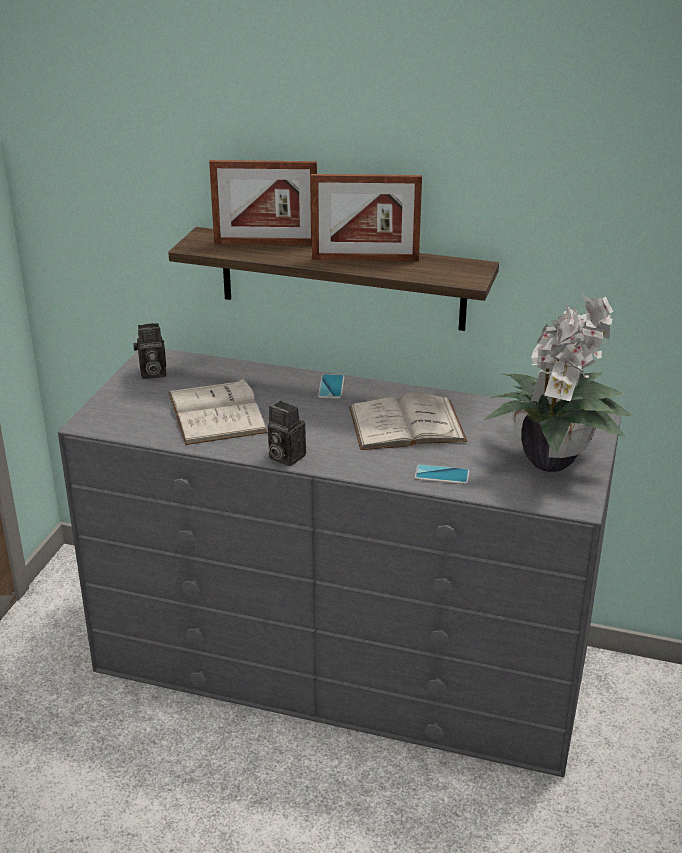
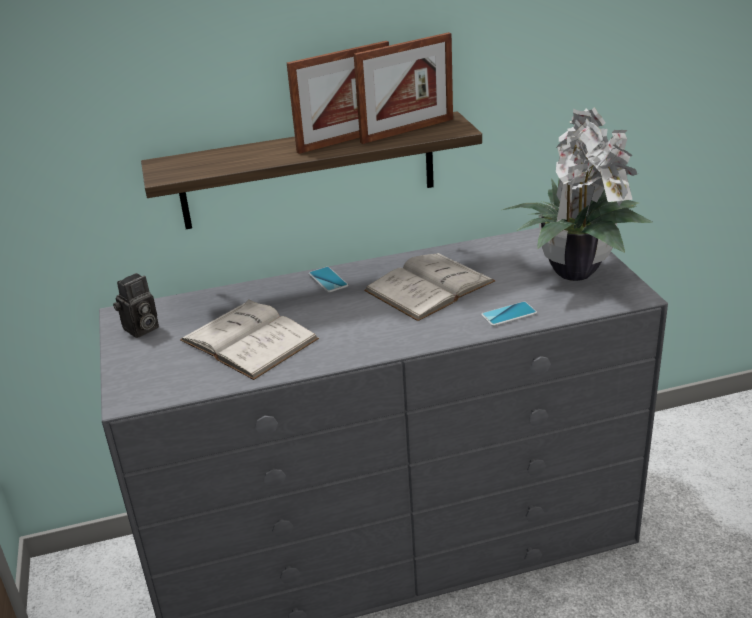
camera: 30 degrees left, 0 degrees up
picture frame [209,160,317,245] -> picture frame moved to [354,32,453,144]
camera [268,401,306,466] -> none

